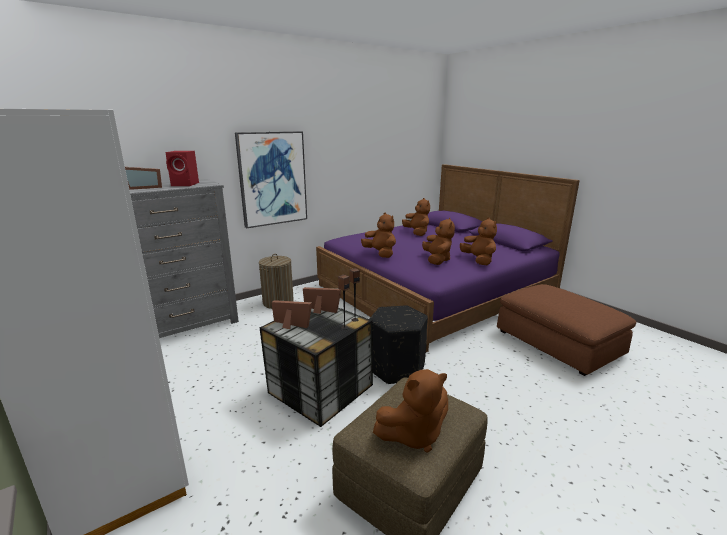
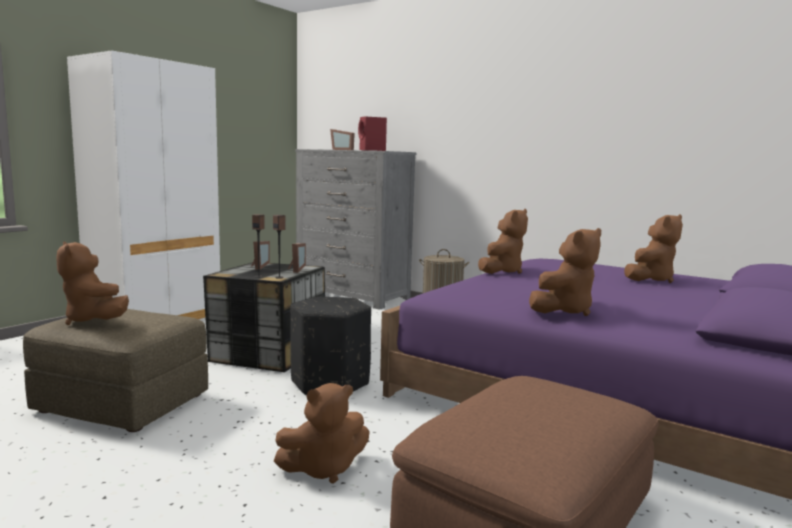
camera: 70 degrees right, 10 degrees down
picture [235,131,307,228] -> none
brown plush toy [422,218,455,265] -> brown plush toy moved to [274,383,370,484]

